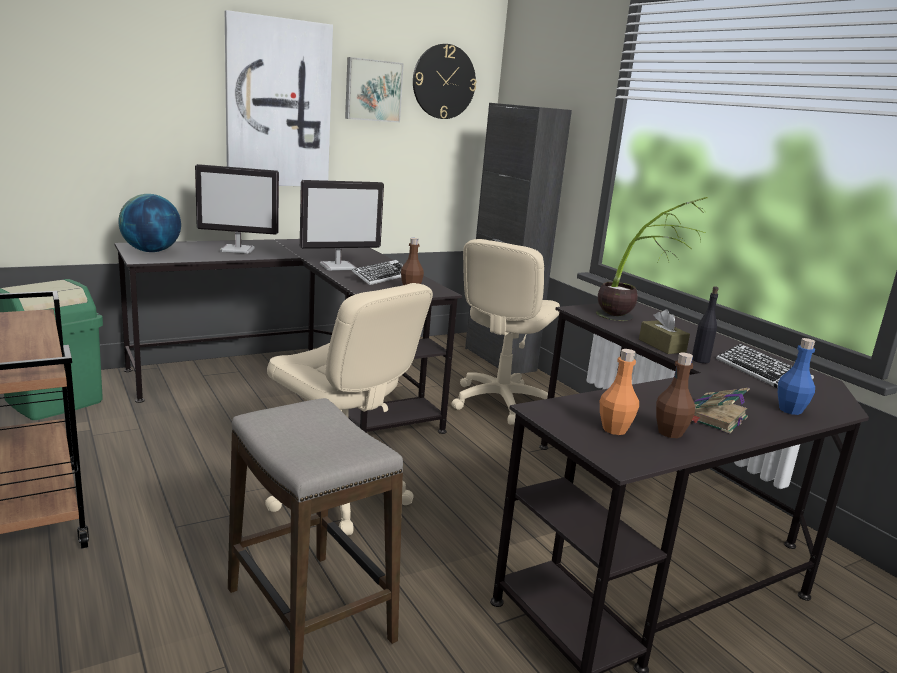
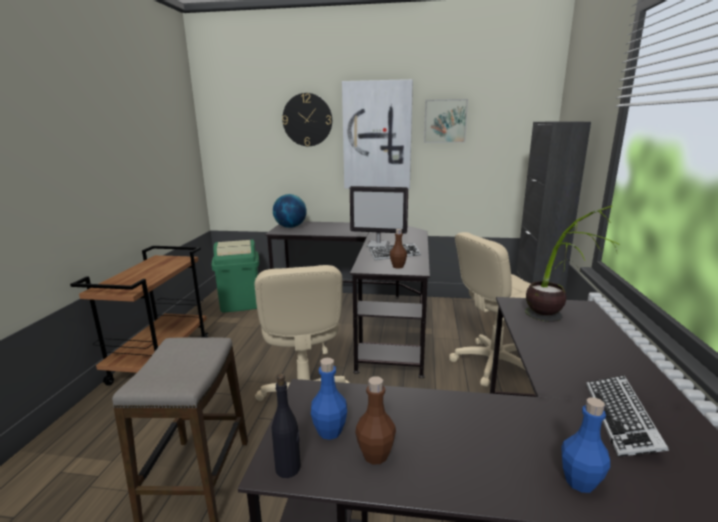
camera: 40 degrees right, 0 degrees up
monitor [195,164,279,254] -> none
wall clock [413,44,476,119] -> wall clock moved to [282,93,332,146]
orange bottle [600,349,639,435] -> blue bottle [311,358,347,440]
brown tissue box [639,309,690,354] -> none
black bottle [692,287,719,363] -> black bottle moved to [272,374,301,478]
book [692,388,750,434] -> none

